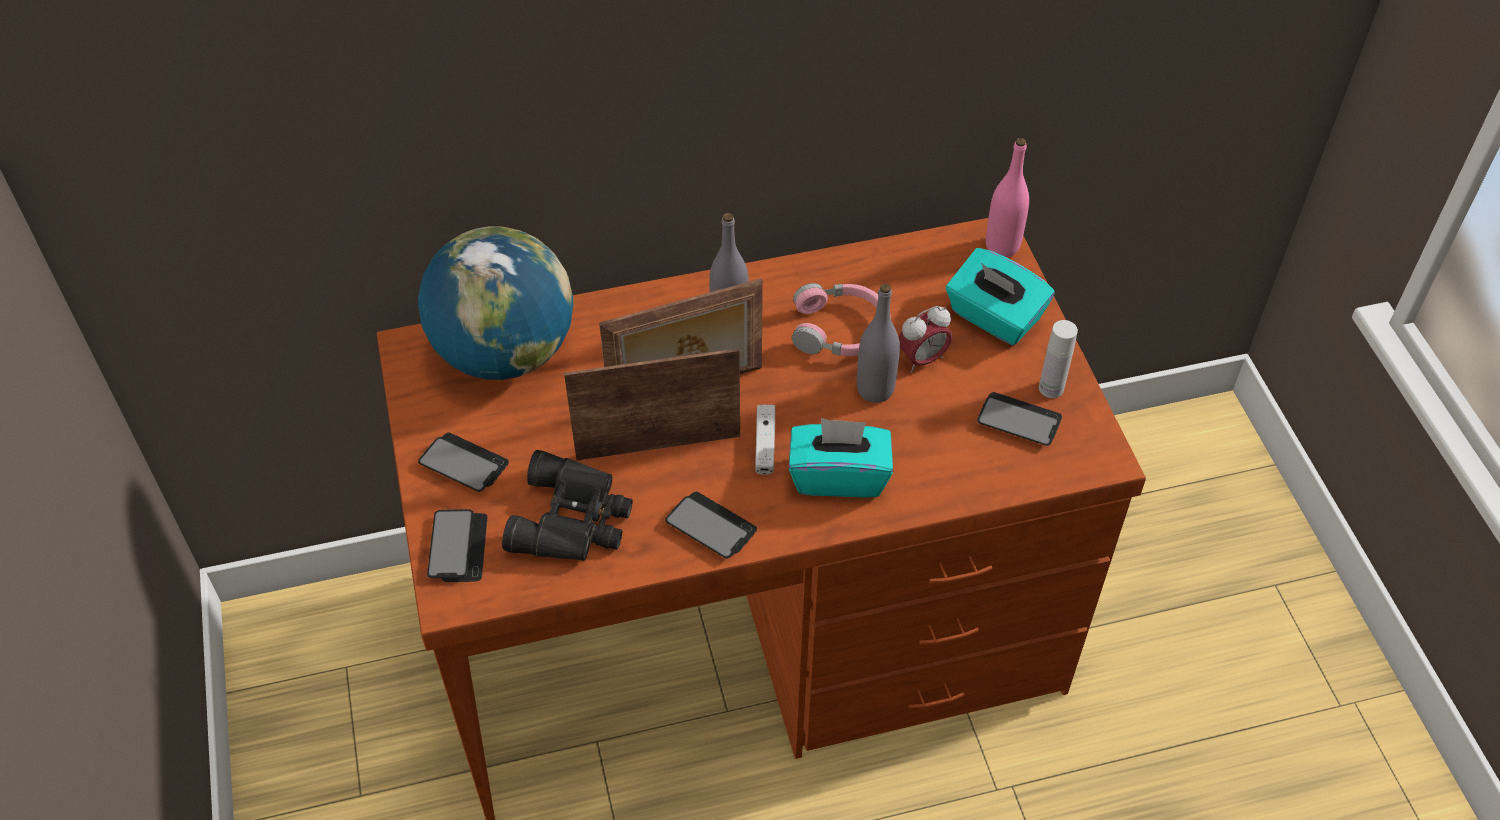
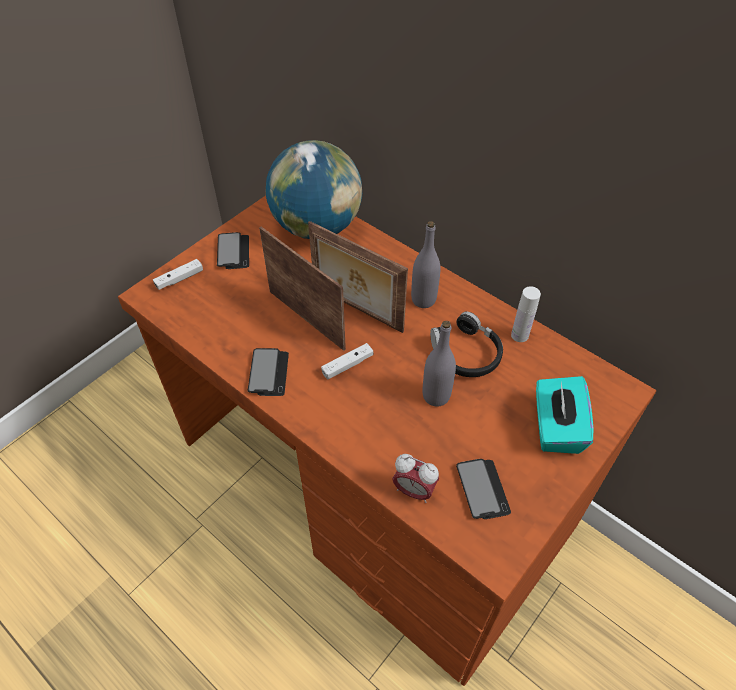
camera: 55 degrees right, 0 degrees up
phone [427,509,488,582] -> white game controller [153,259,203,290]
black binoculars [502,450,633,561] -> none
turquoise tissue box [789,418,893,498] -> none
pink headphones [792,283,891,356] -> black headphones [430,312,503,377]
alarm clock [899,306,952,372] -> alarm clock moved to [392,454,439,503]
pink bottle [986,138,1029,257] -> none
white bottle [1039,320,1078,398] -> white bottle moved to [511,286,541,342]

